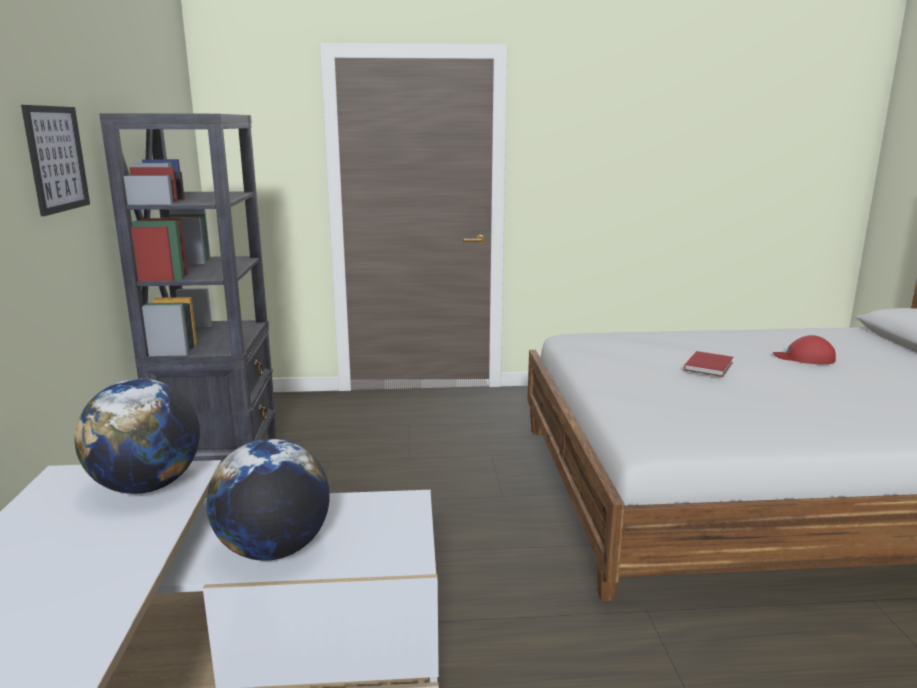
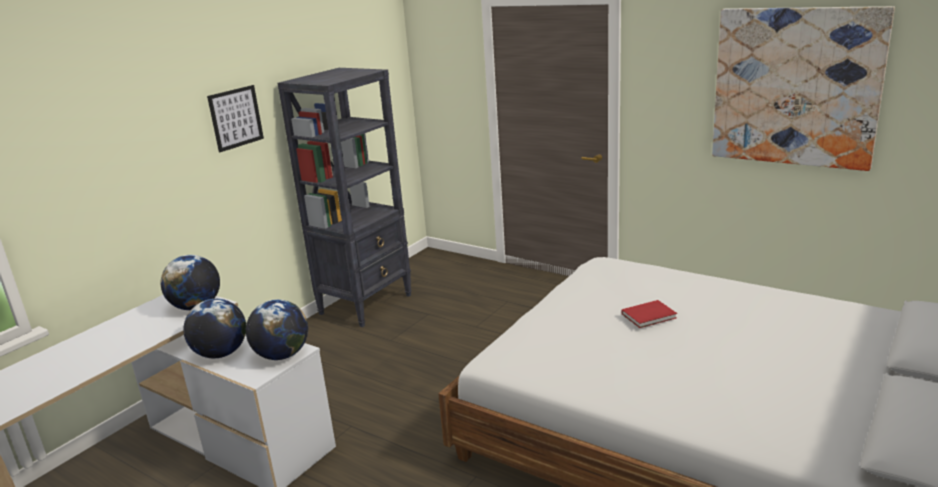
camera: 40 degrees right, 5 degrees up
red cap [773,335,836,364] -> none
none -> globe [246,299,308,360]
none -> picture [712,6,895,171]

